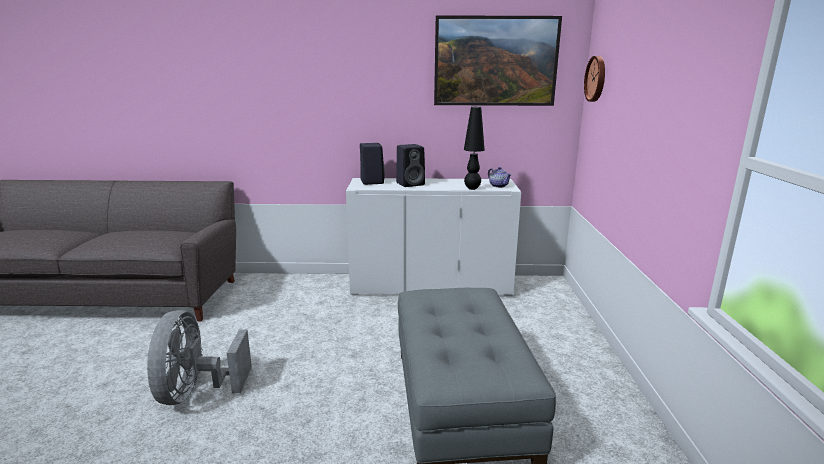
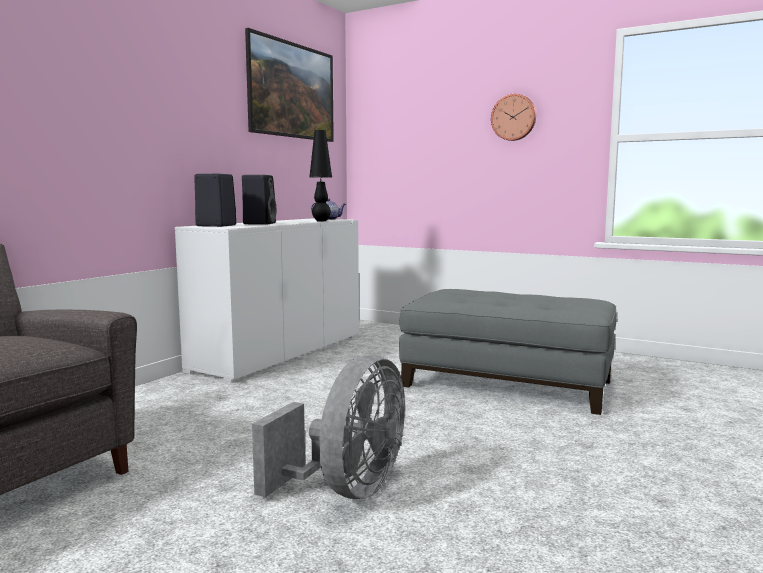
camera: 60 degrees left, 10 degrees down
grey fan [147,310,252,405] -> grey fan turned 90 degrees counterclockwise [252,355,405,499]
wall clock [584,56,605,102] -> wall clock moved to [491,94,536,141]

